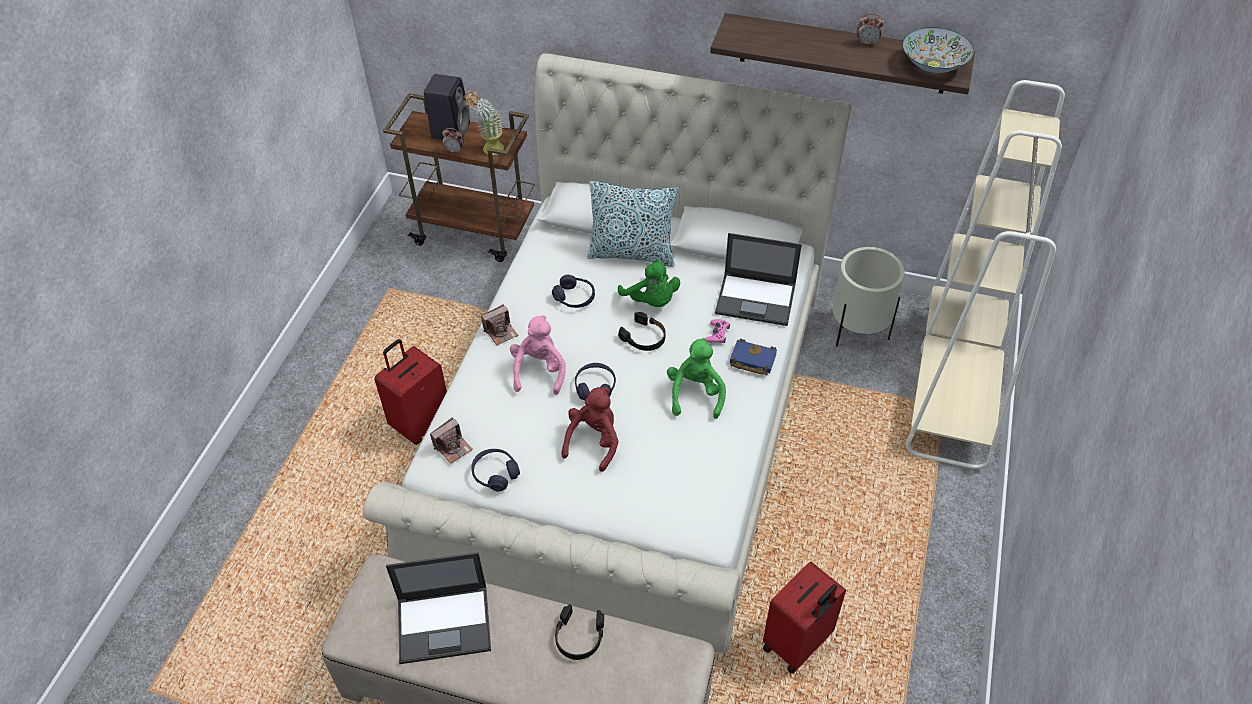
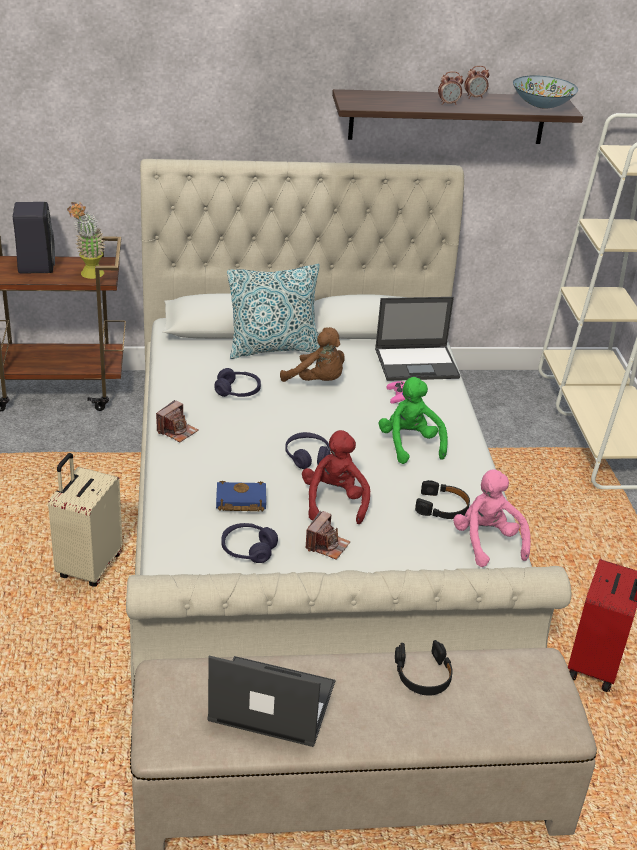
camera: 25 degrees left, 15 degrees down
red suitcase [374,339,447,445] -> beige suitcase [48,453,122,587]
laptop [386,552,491,664] -> laptop turned 135 degrees counterclockwise [207,656,335,747]
camera [430,417,473,464] -> camera moved to [305,510,351,560]
alarm clock [442,128,464,154] -> alarm clock moved to [438,71,463,105]
pink plush toy [510,315,566,395] -> pink plush toy moved to [453,469,531,567]
green plush toy [618,259,680,307] -> brown plush toy [280,327,345,382]
black headphones [618,312,666,351] -> black headphones moved to [415,480,470,519]
blue book [730,339,777,375] -> blue book moved to [216,480,266,511]
beige planter [833,247,905,346] -> none

